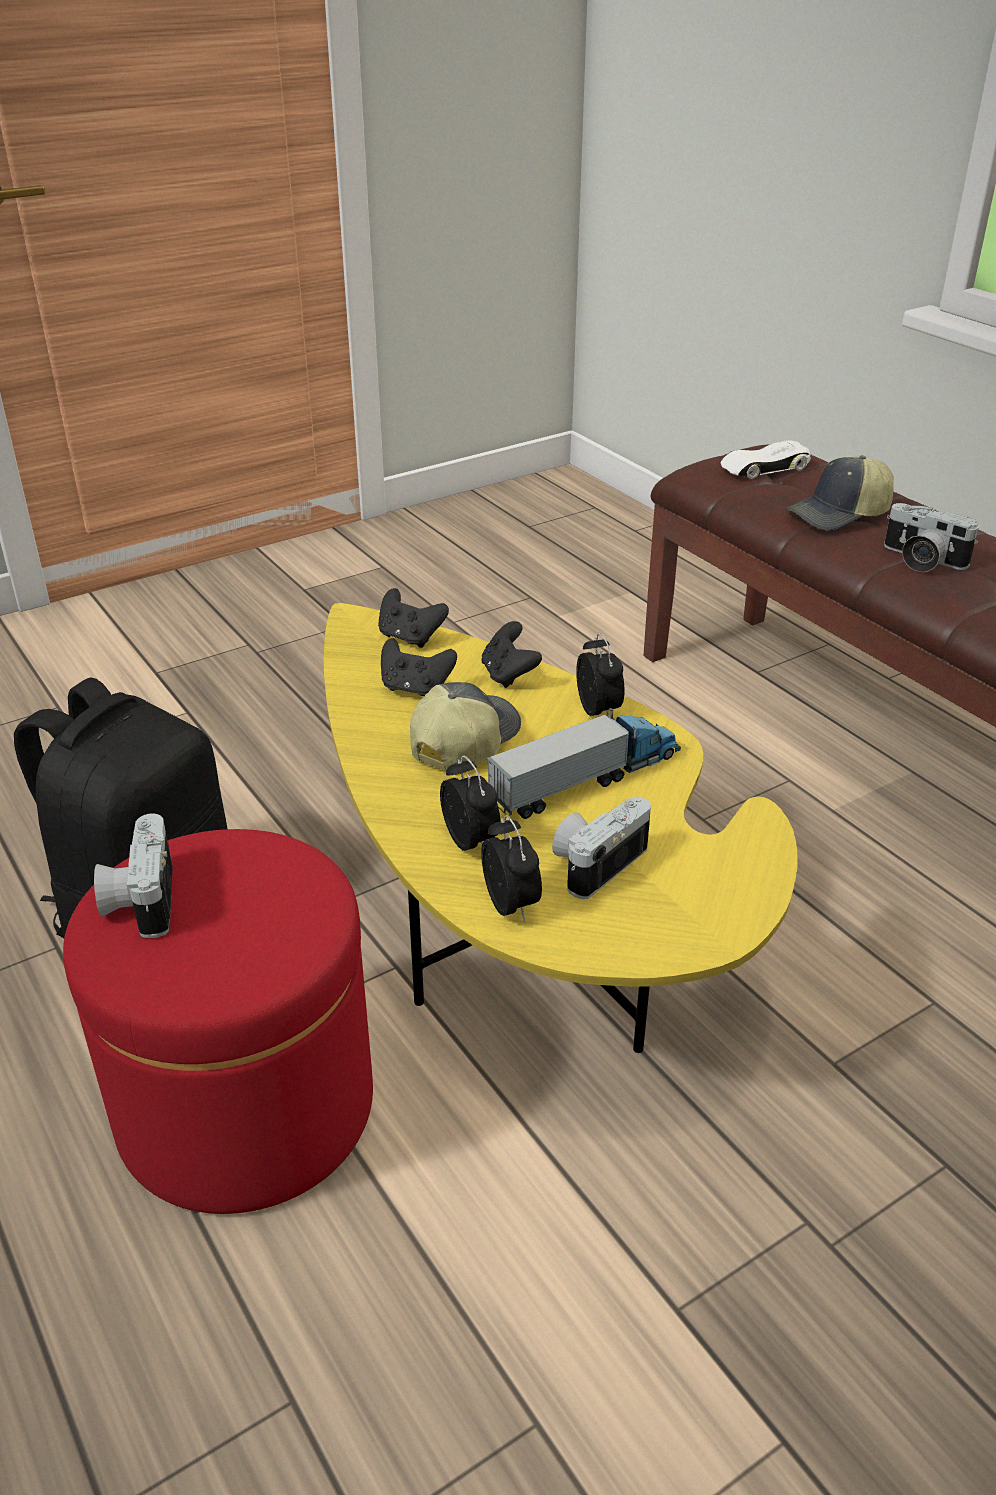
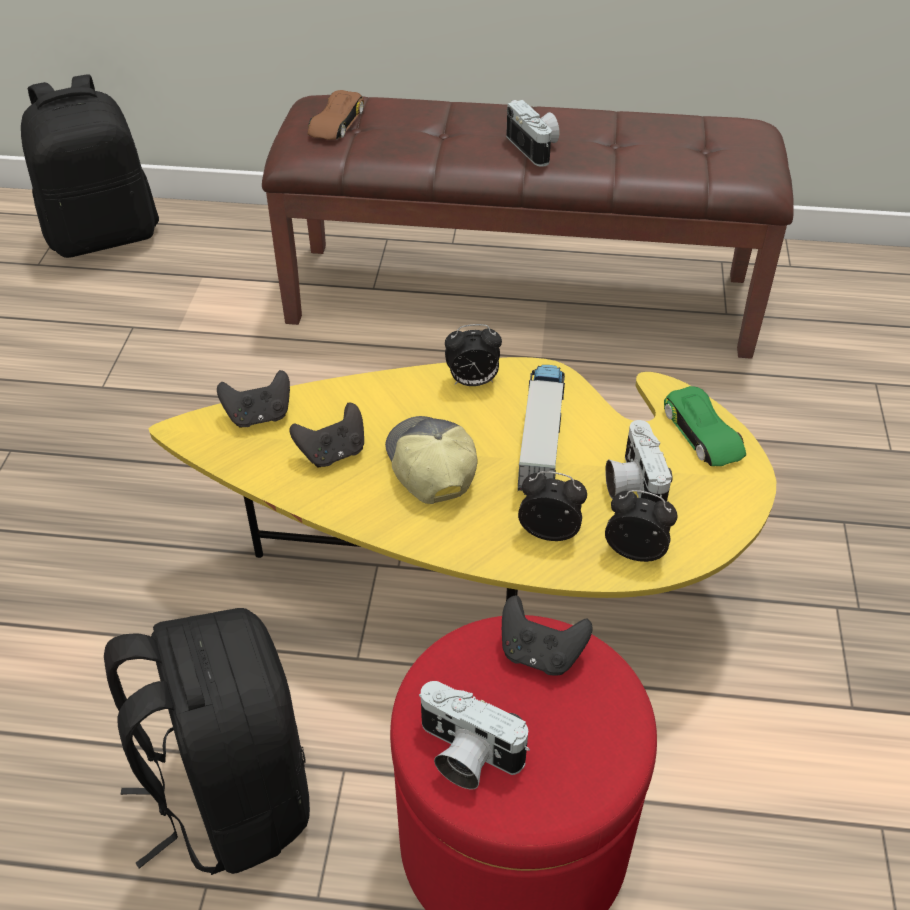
camera: 50 degrees left, 10 degrees up
black game controller [481,621,542,688] -> black game controller moved to [502,595,593,675]
alarm clock [576,633,624,717] -> alarm clock turned 150 degrees clockwise [445,324,502,386]
white toy car [720,440,811,479] -> brown toy car [308,90,364,140]
cap [785,455,894,531] -> none
camera [884,503,979,572] -> camera turned 105 degrees counterclockwise [506,100,559,167]
none -> black backpack [21,75,159,258]
none -> green toy car [664,386,746,466]

